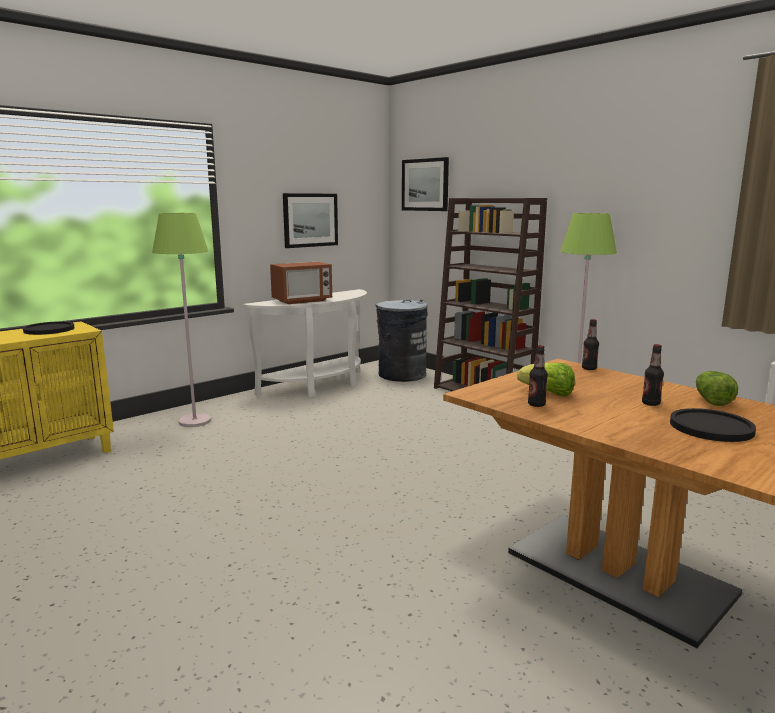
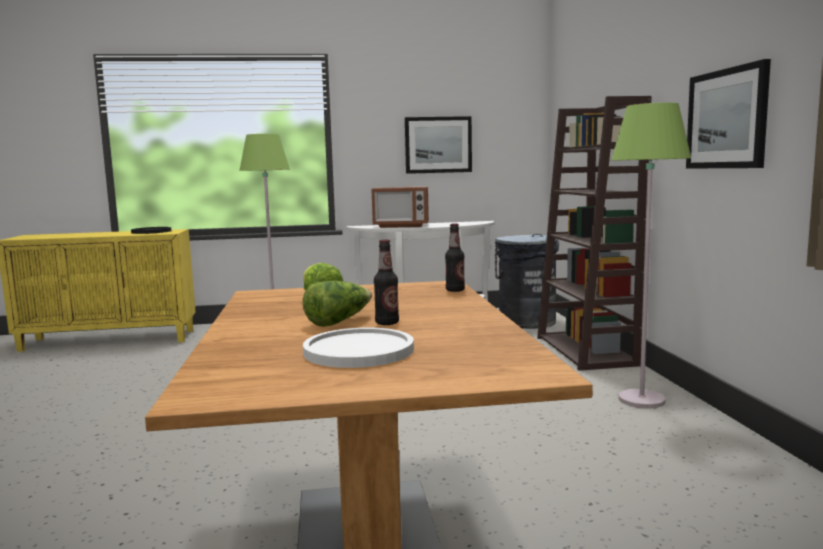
camera: 35 degrees right, 5 degrees down
picture [402,157,449,211] -> picture moved to [686,59,771,169]
bottle [528,345,548,407] -> none
black plate [670,408,756,442] -> white plate [303,327,414,368]
lettuce [696,371,738,406] -> lettuce moved to [303,281,372,327]

